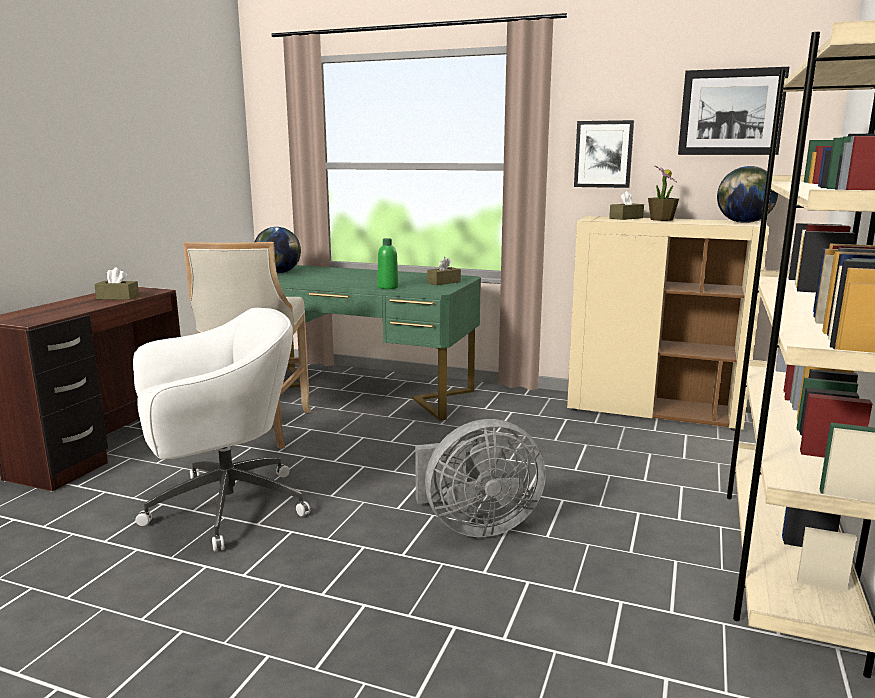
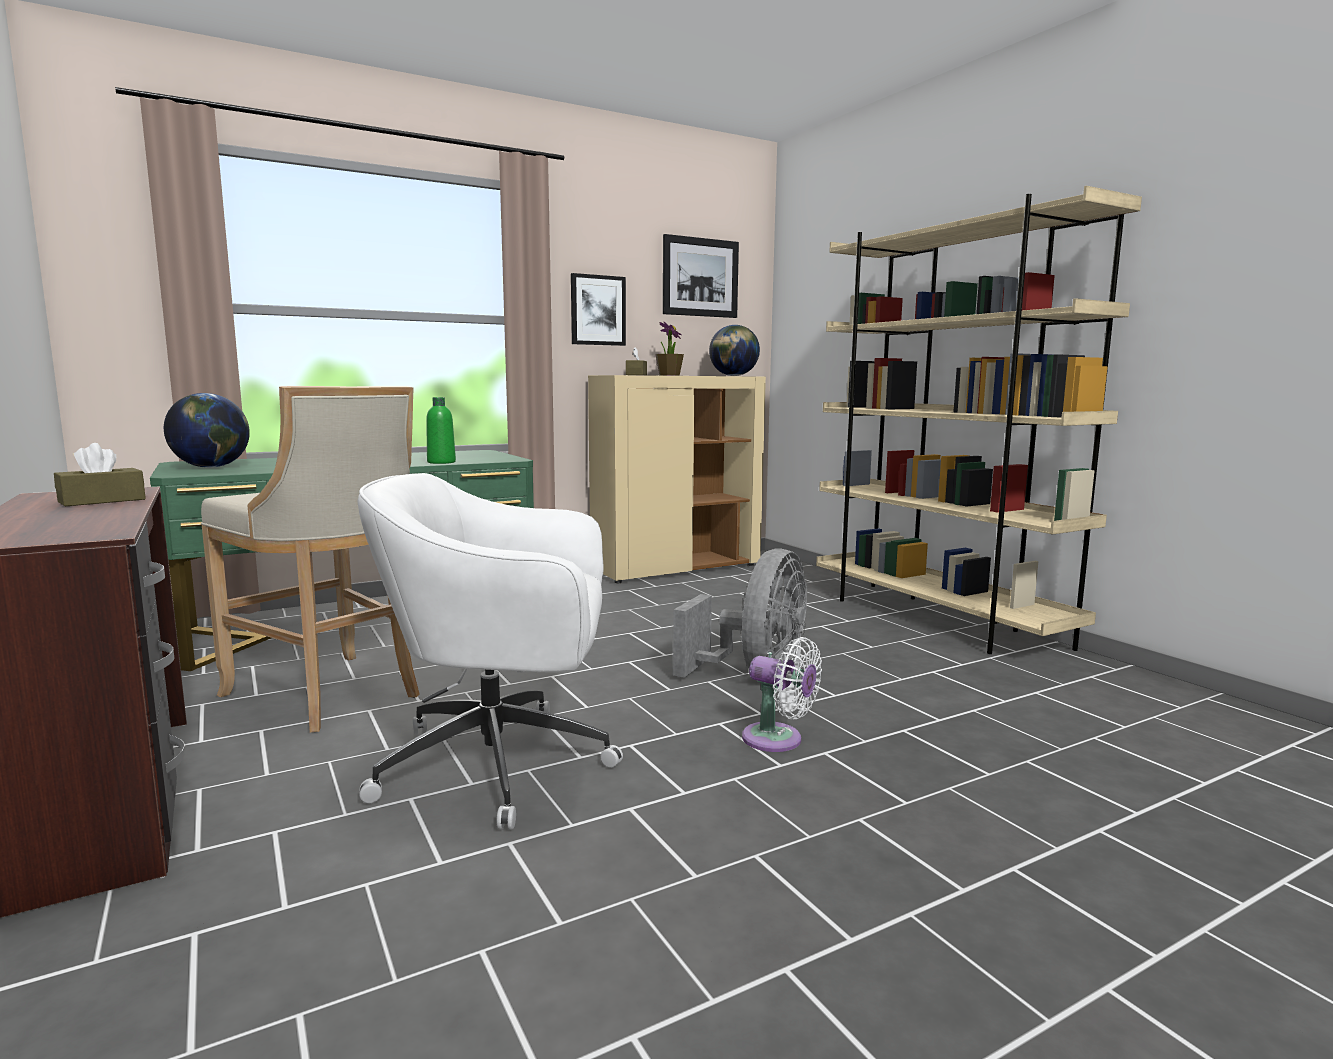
camera: 50 degrees left, 5 degrees down
white office chair [133,308,310,551] -> white office chair turned 105 degrees counterclockwise [357,473,623,830]
brown tissue box [427,257,461,285] -> none
none -> white fan [742,637,822,752]

